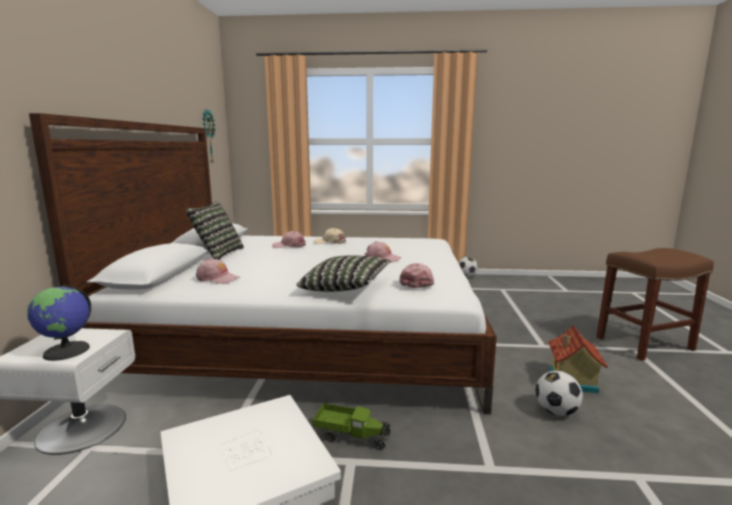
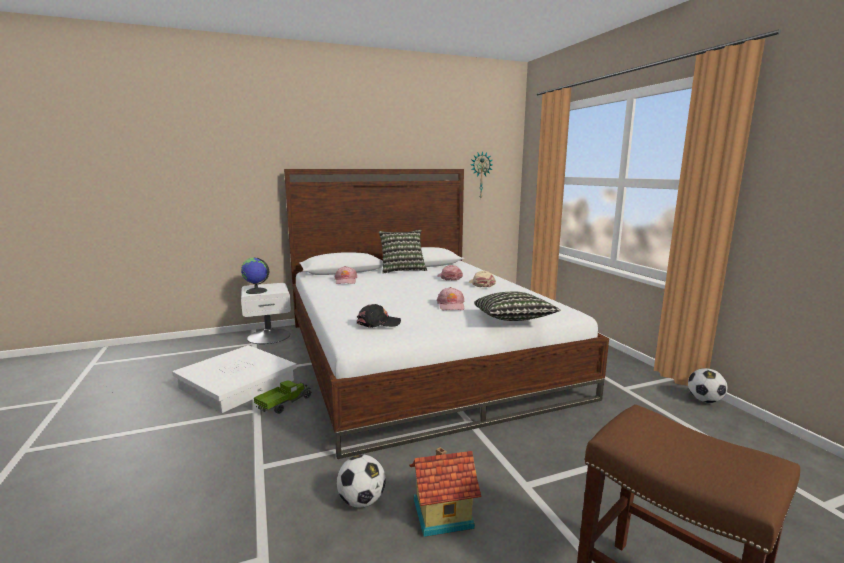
camera: 65 degrees right, 0 degrees up
pillow [297,255,391,292] -> pillow moved to [474,292,560,321]
toy truck [312,403,391,450] -> toy truck turned 135 degrees counterclockwise [254,380,311,414]
pink cap [400,263,434,288] -> black cap [357,304,401,328]

